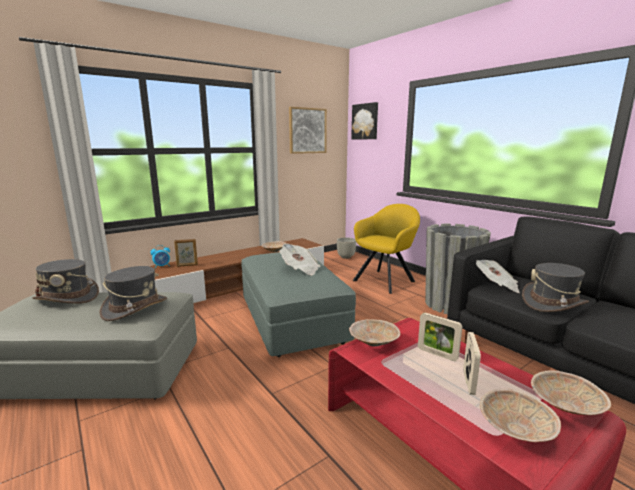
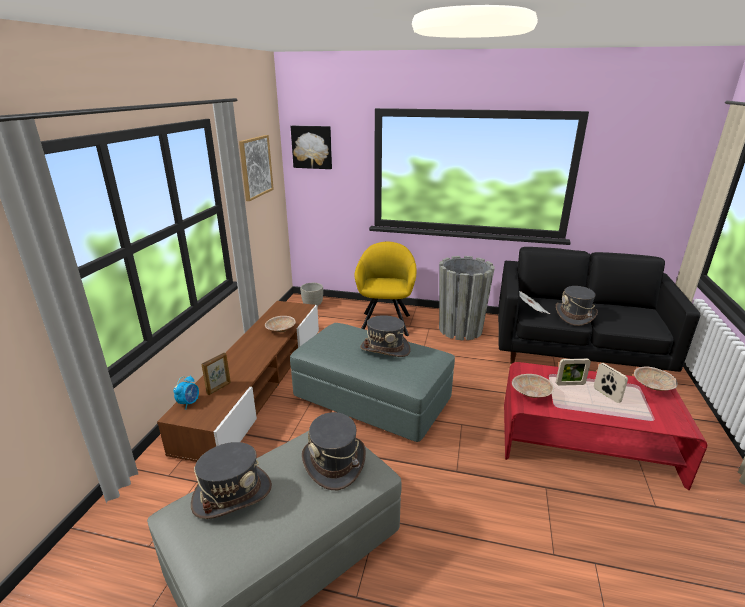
camera: 40 degrees left, 10 degrees up
newspaper [279,243,320,275] -> grey hat [360,315,411,357]
beige bowl [480,388,561,442] -> none

